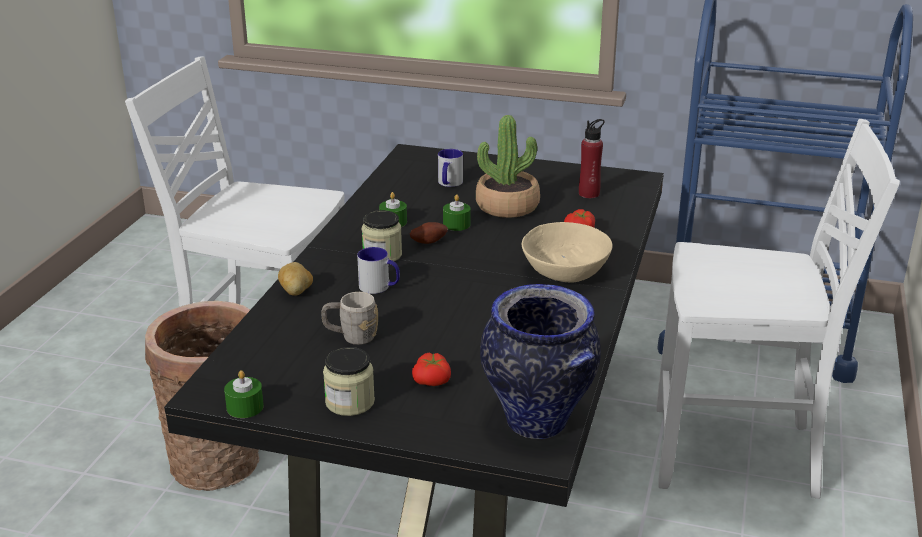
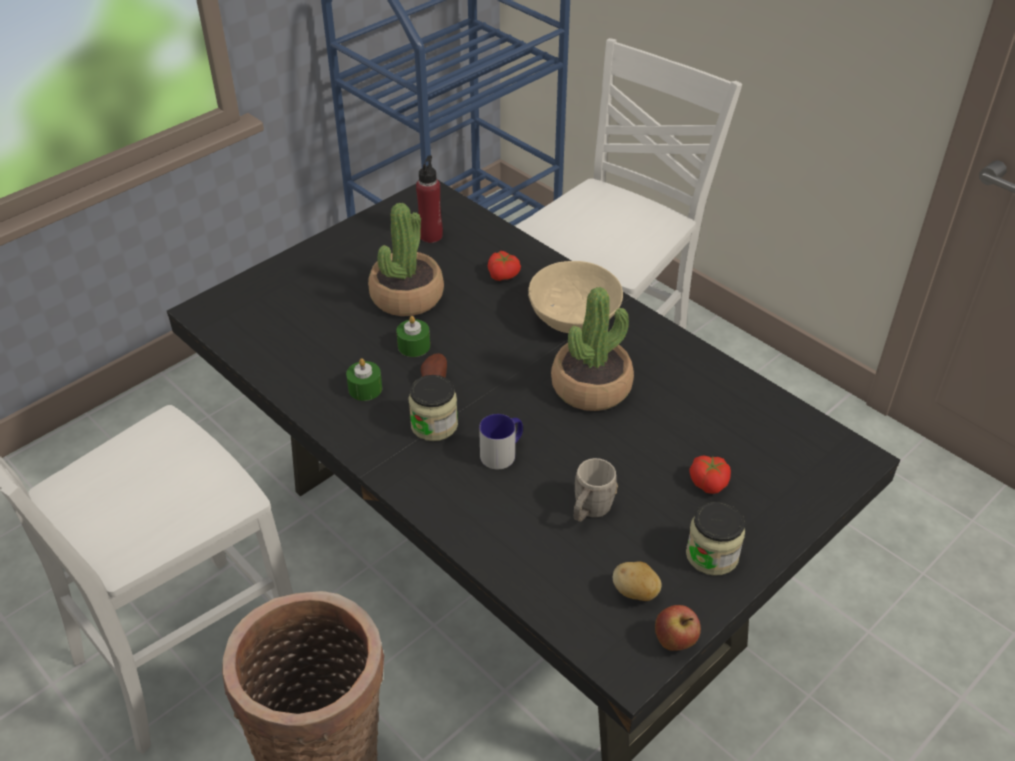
camera: 60 degrees left, 15 degrees up
green candle [224,370,264,418] -> apple [655,605,701,651]
potato [278,262,313,296] -> potato moved to [613,562,662,601]
mug [438,149,463,187] -> none
vase [480,284,601,439] -> none
none -> potted plant [551,287,634,411]

